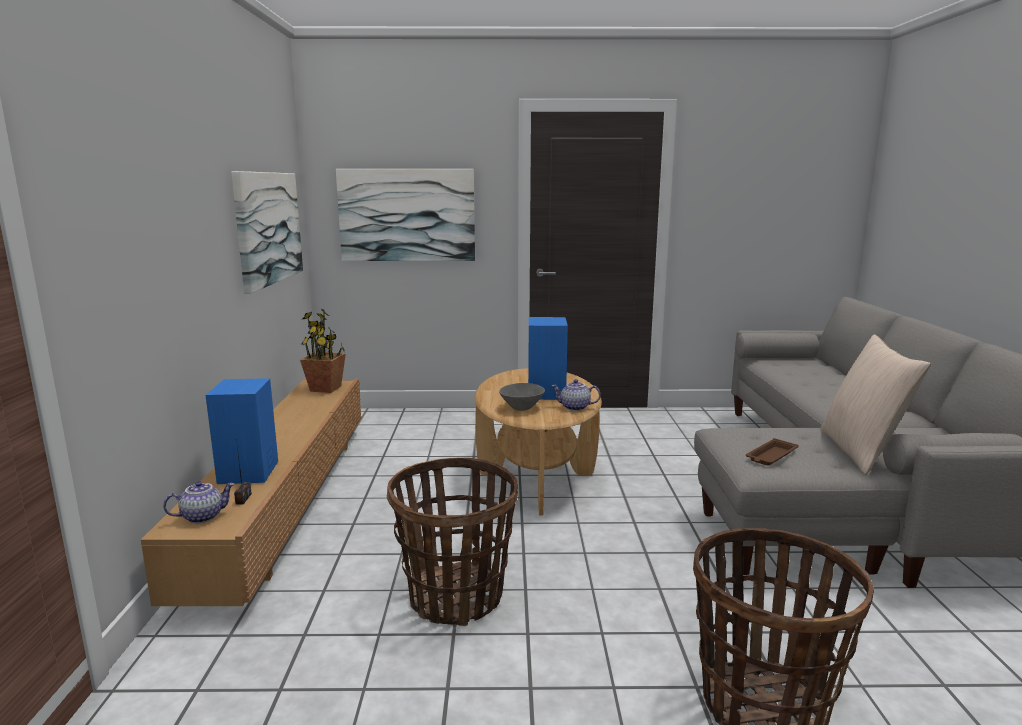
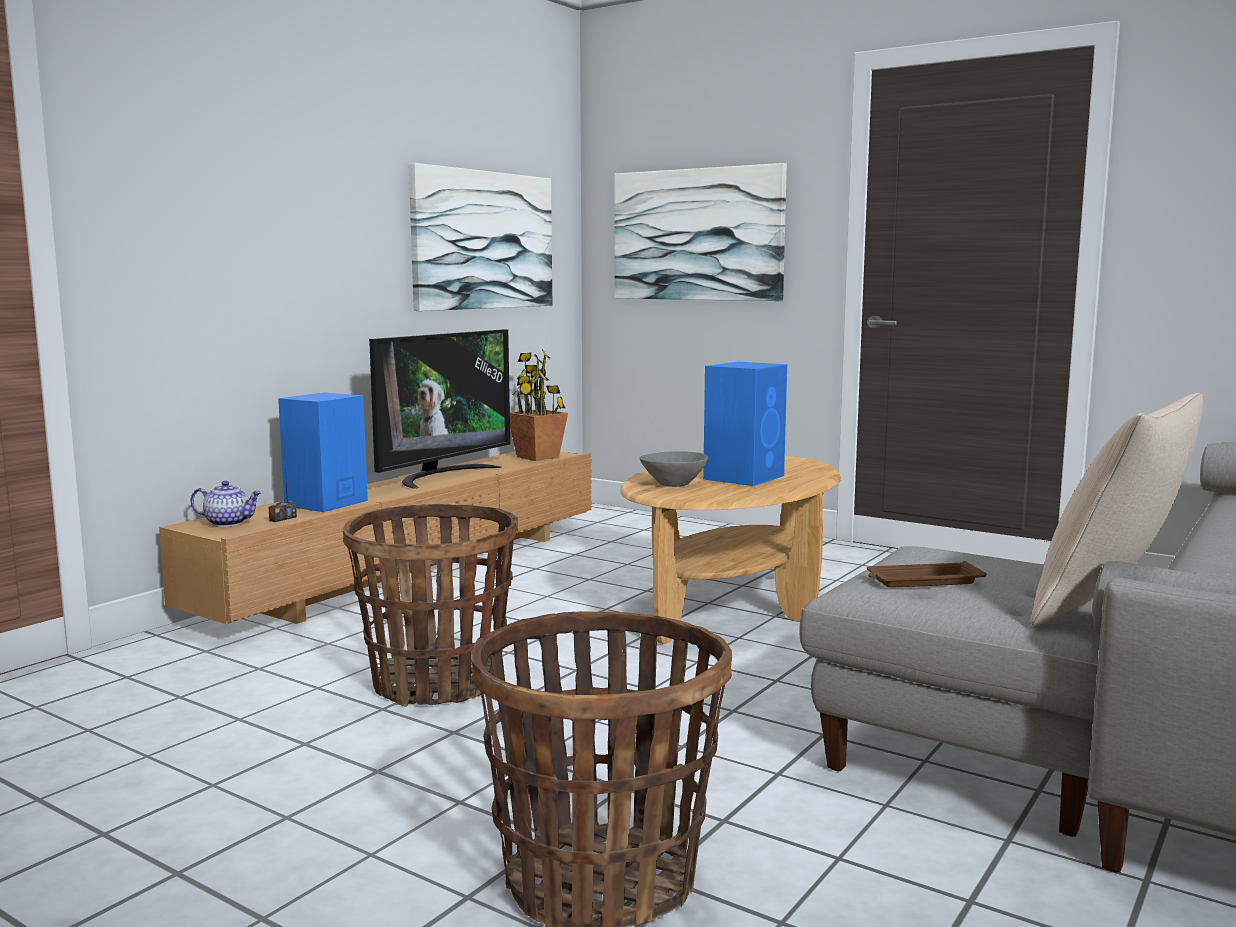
camera: 35 degrees right, 5 degrees down
teapot [552,379,601,411] -> none
none -> television [369,329,510,489]

